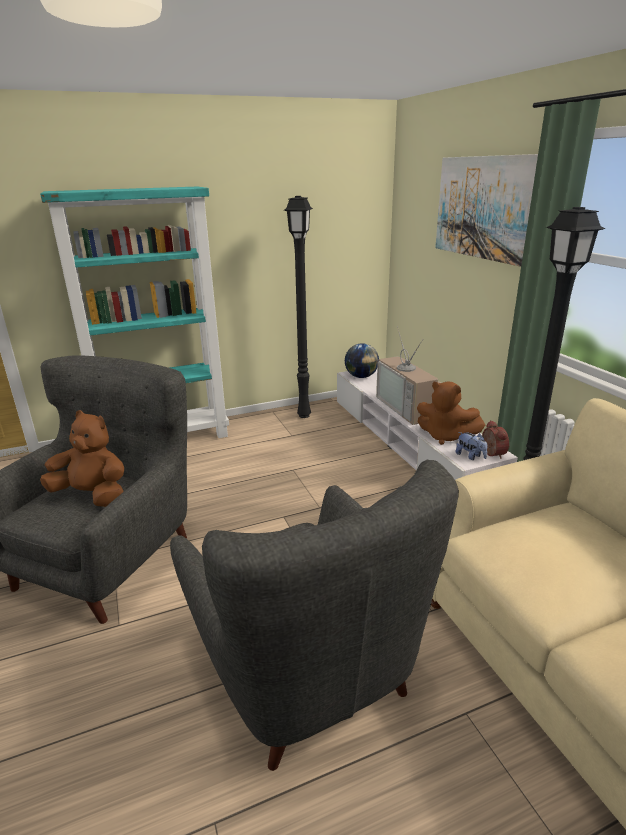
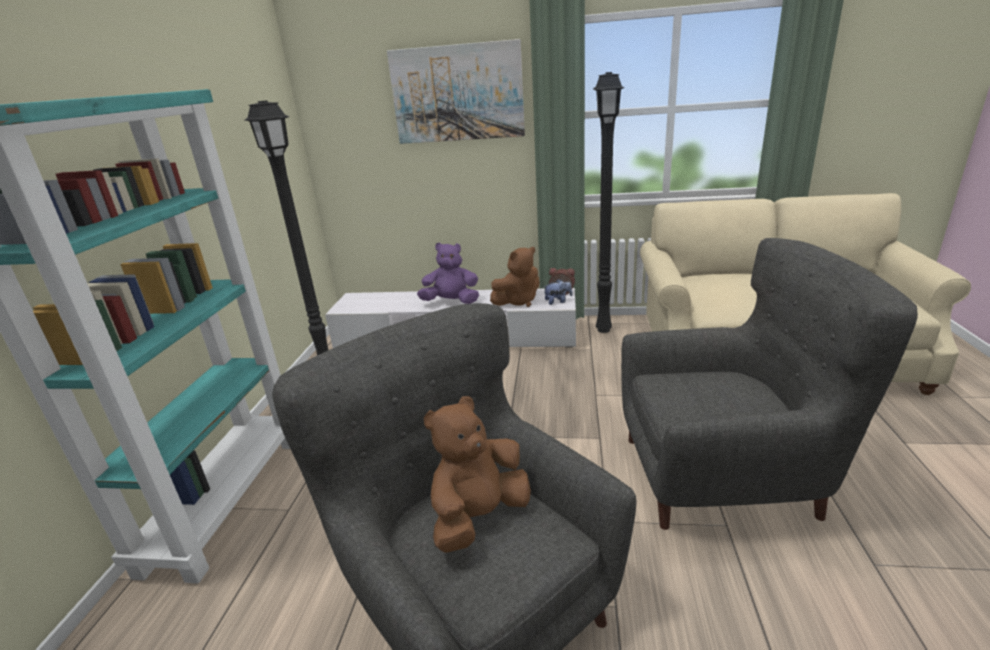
camera: 60 degrees left, 0 degrees up
globe [345,343,379,378] -> none
television [376,326,441,425] -> purple plush toy [417,242,479,304]

